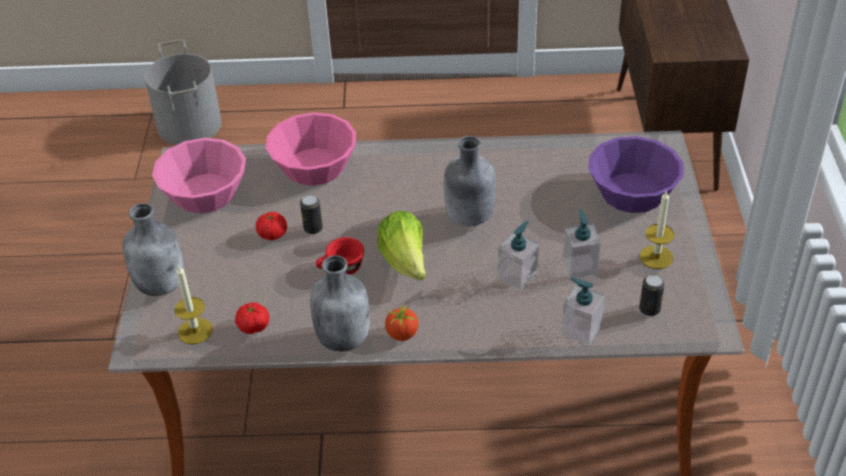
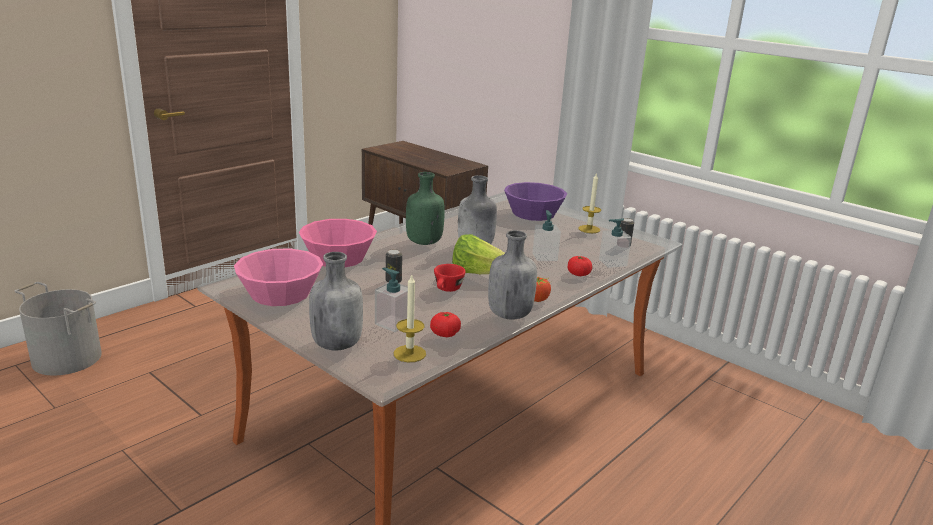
camera: 50 degrees left, 20 degrees down
tomato [256,212,287,240] -> tomato moved to [568,256,592,276]
soap dispenser [563,209,601,278] -> soap dispenser moved to [375,268,408,332]
none -> green bottle [406,172,445,245]

